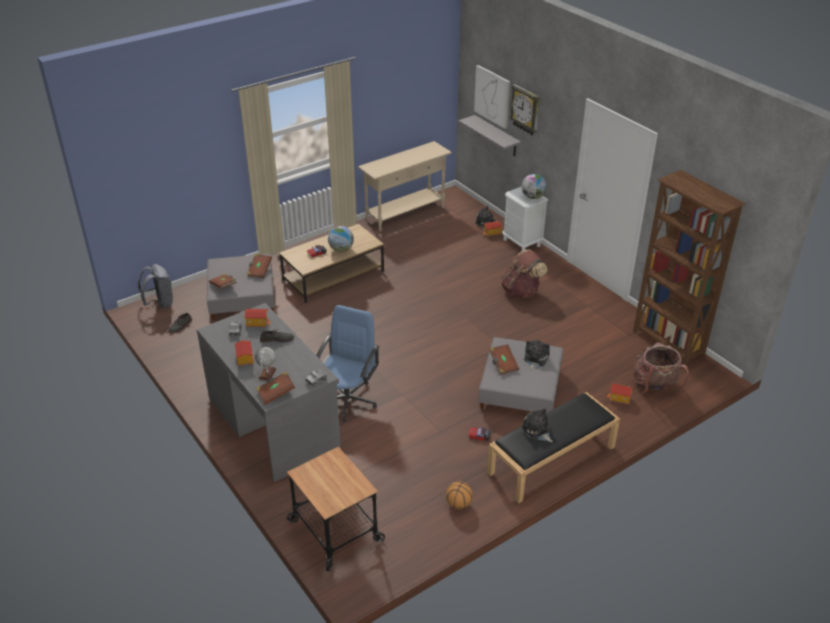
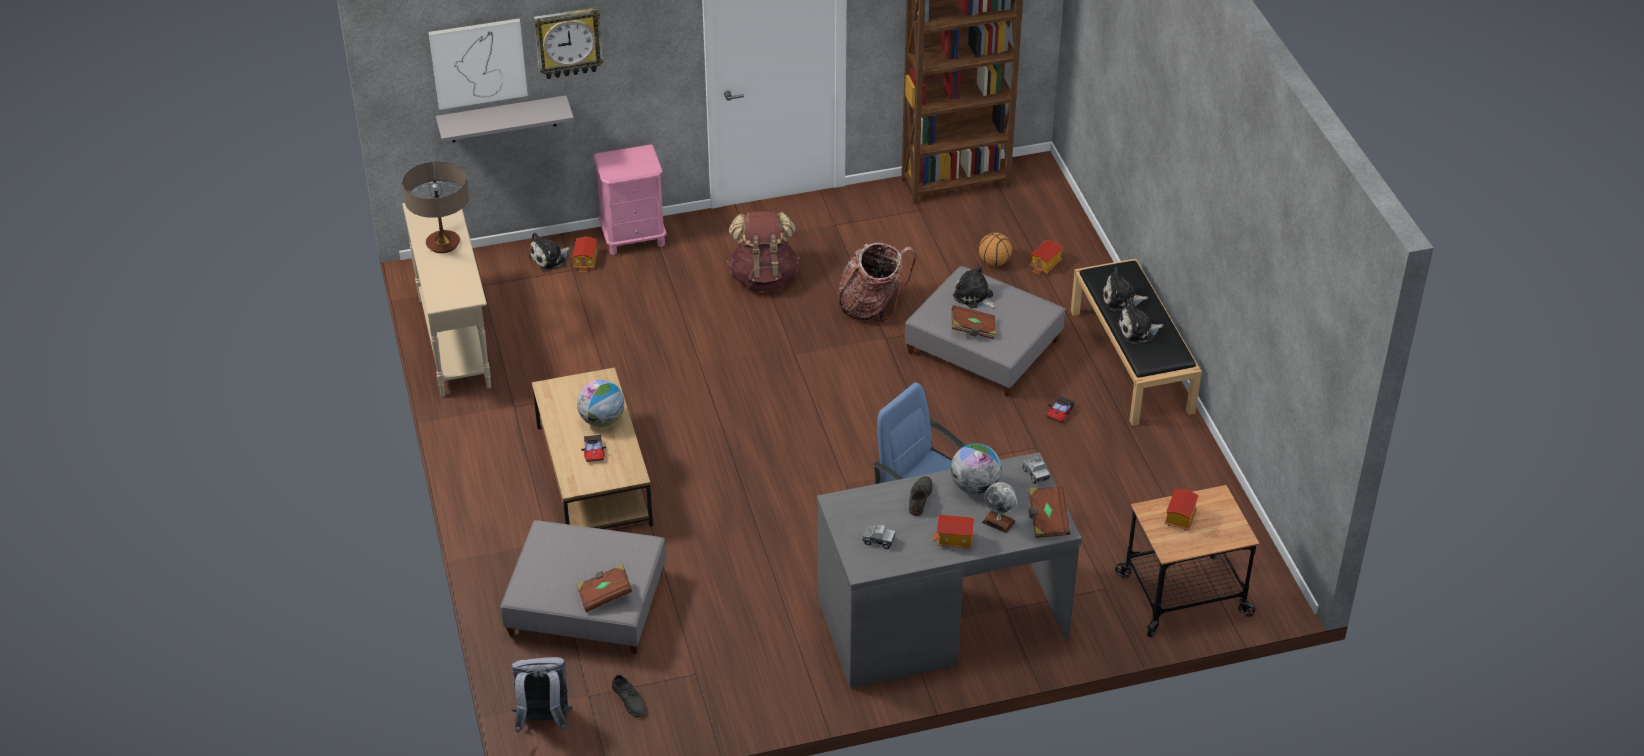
camera: 70 degrees left, 5 degrees up
toy house [244,309,271,328] -> toy house moved to [1164,489,1199,530]
brown book [247,254,272,278] -> none
basketball [446,481,473,509] -> basketball moved to [979,232,1012,266]
white nightstand [502,186,548,251] -> pink nightstand [593,144,667,255]
globe [522,174,547,199] -> globe moved to [950,443,1002,495]
backpack [633,343,689,394] -> backpack moved to [838,243,917,323]
none -> table lamp [402,161,469,253]
none -> plush toy [1103,267,1148,311]

